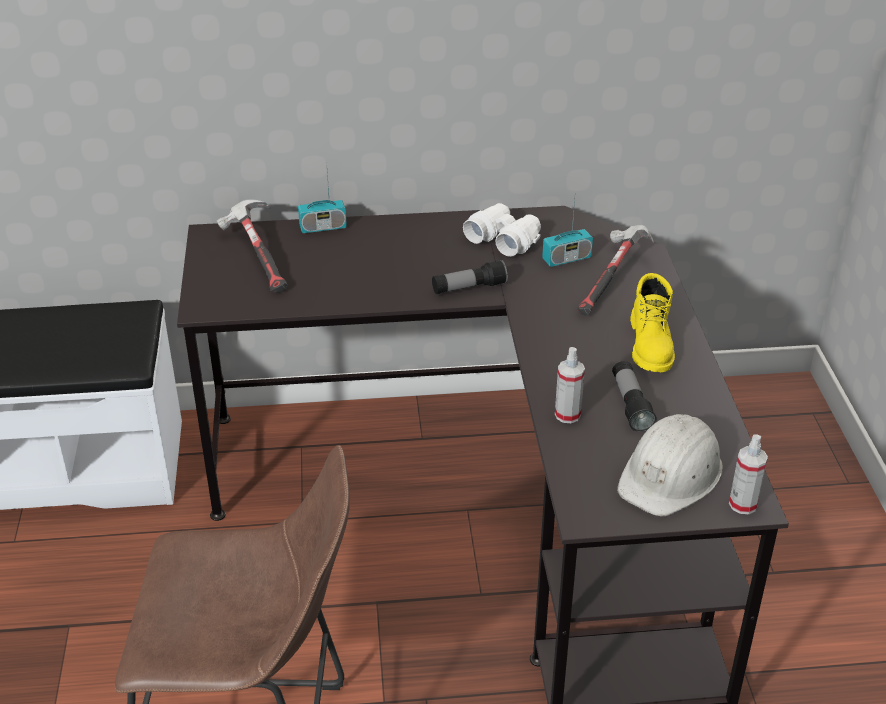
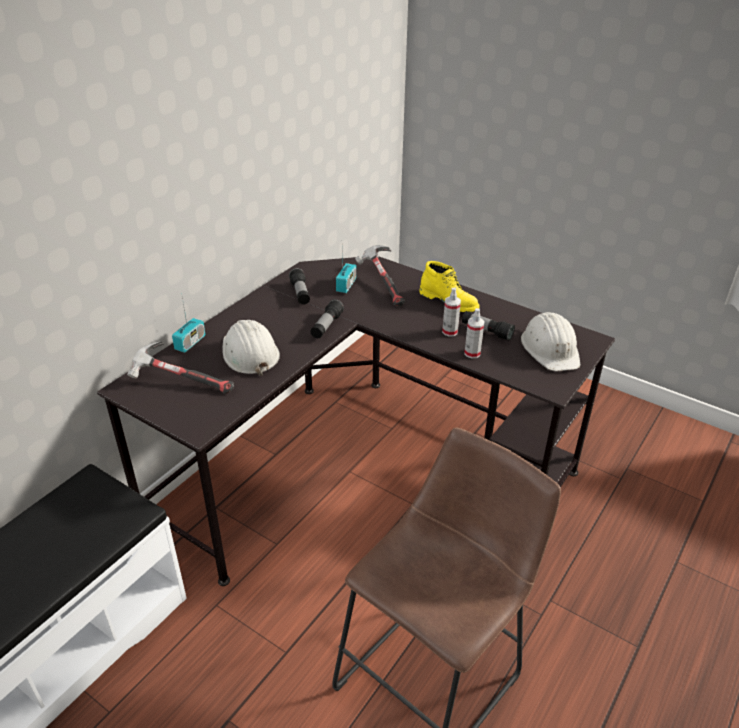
camera: 50 degrees left, 0 degrees up
white binoculars [463,203,541,257] -> flashlight [289,268,310,305]
spray bottle [729,434,768,514] -> spray bottle moved to [442,288,461,337]
none -> white hard hat [222,320,280,376]

